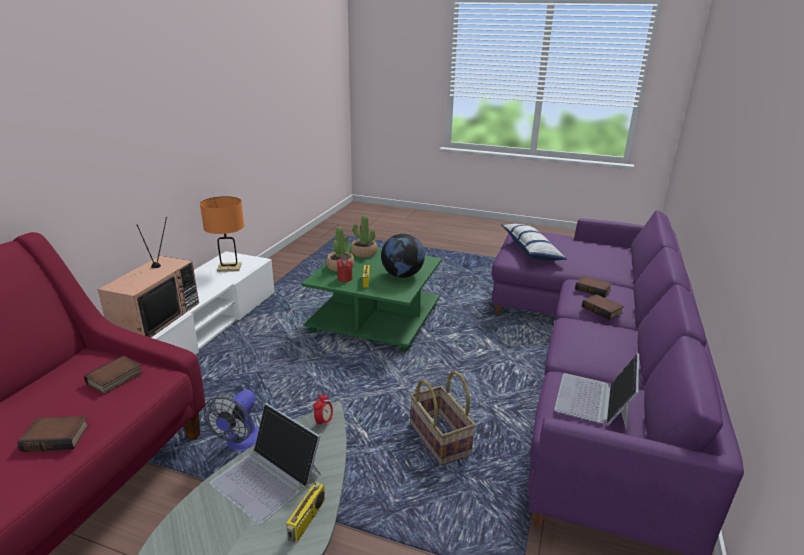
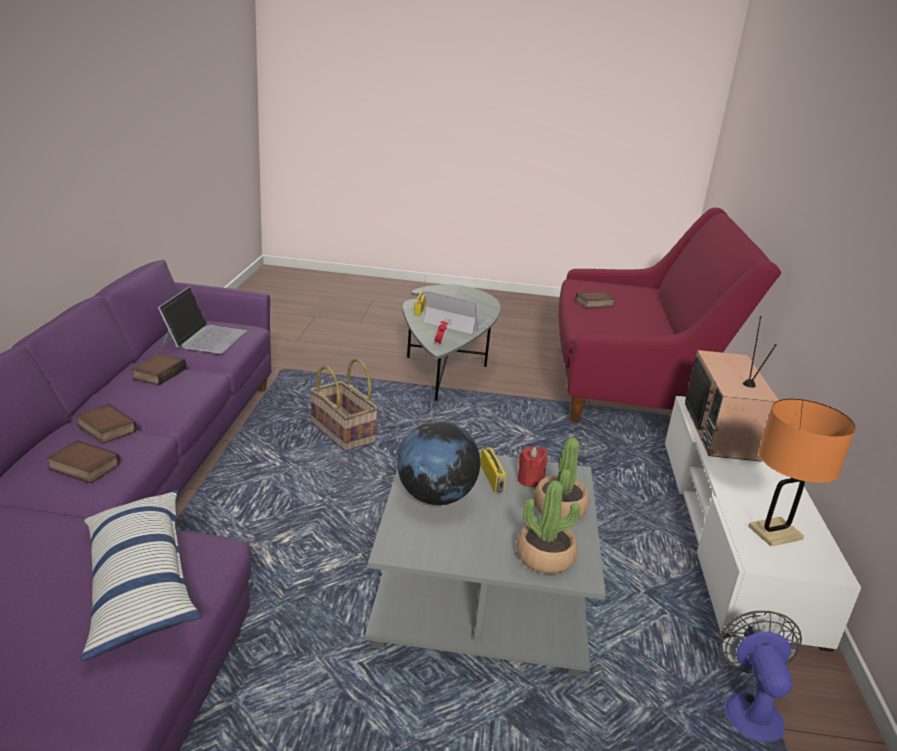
camera: 165 degrees right, 0 degrees up
book [84,356,143,394] -> book moved to [132,353,186,385]
fan [204,390,259,450] -> fan moved to [718,611,802,742]
green coffee table [302,244,442,352] -> grey coffee table [365,453,606,677]

